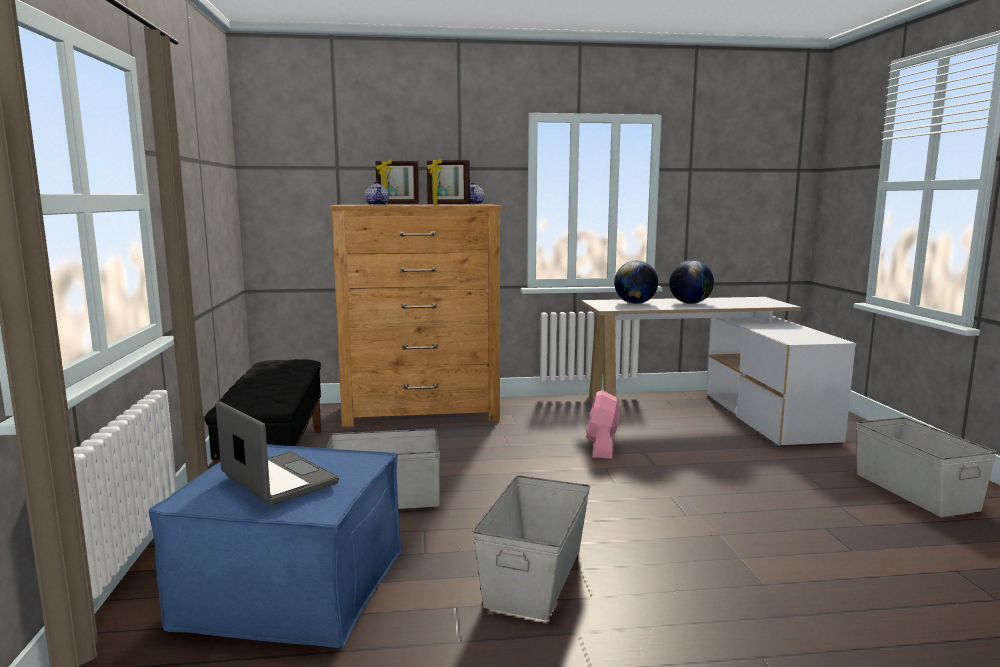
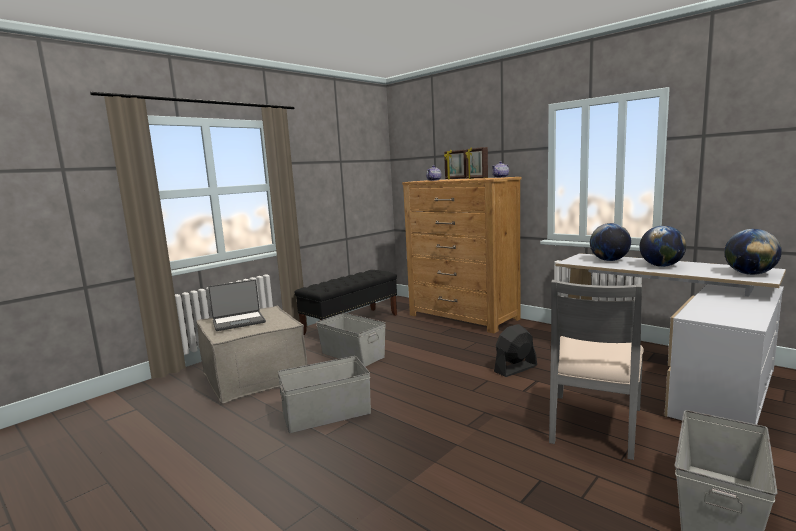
camera: 50 degrees right, 0 degrees up
blue ottoman [149,444,402,648] -> beige ottoman [196,305,307,403]
laptop [216,401,339,505] -> laptop turned 60 degrees clockwise [208,279,266,331]
pink fan [586,390,621,459] -> black fan [494,324,537,377]
none -> grey chair [549,280,644,460]
none -> globe [724,229,782,275]

